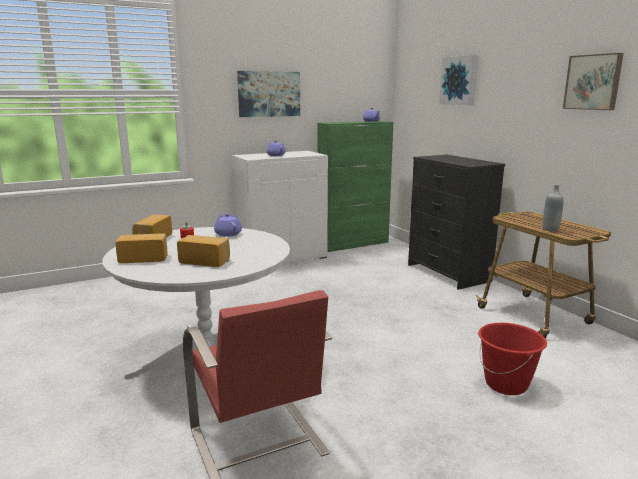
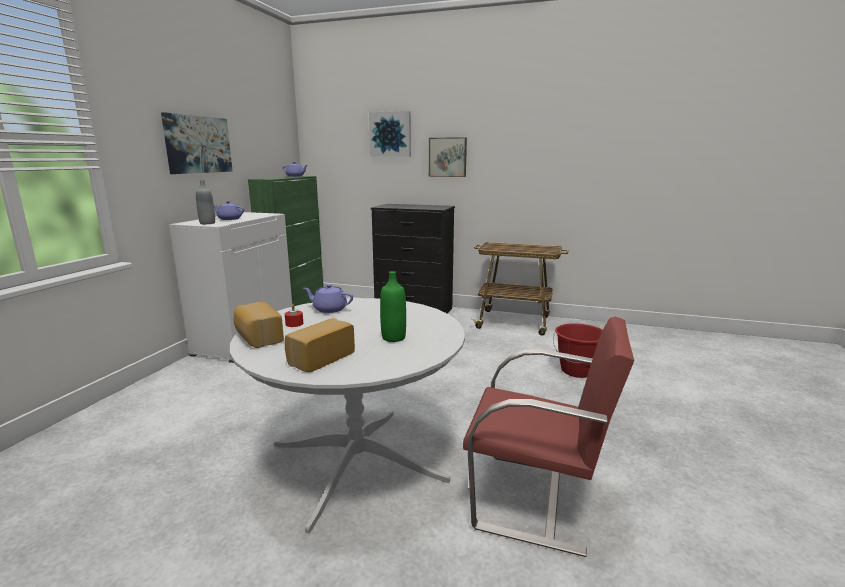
camera: 45 degrees left, 0 degrees up
bread [177,235,230,267] -> green bottle [380,271,406,342]
grey bottle [543,184,564,232] -> grey bottle moved to [196,180,215,224]
picture [563,53,624,110] -> picture moved to [429,137,467,177]

